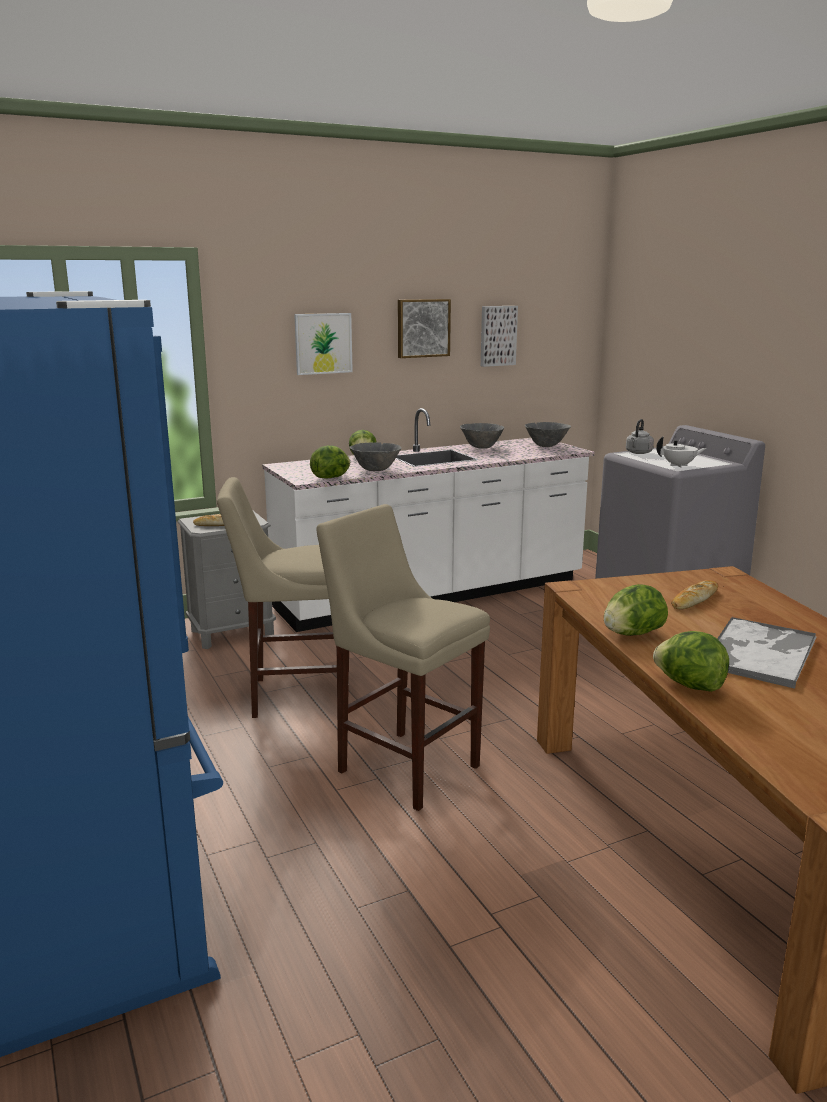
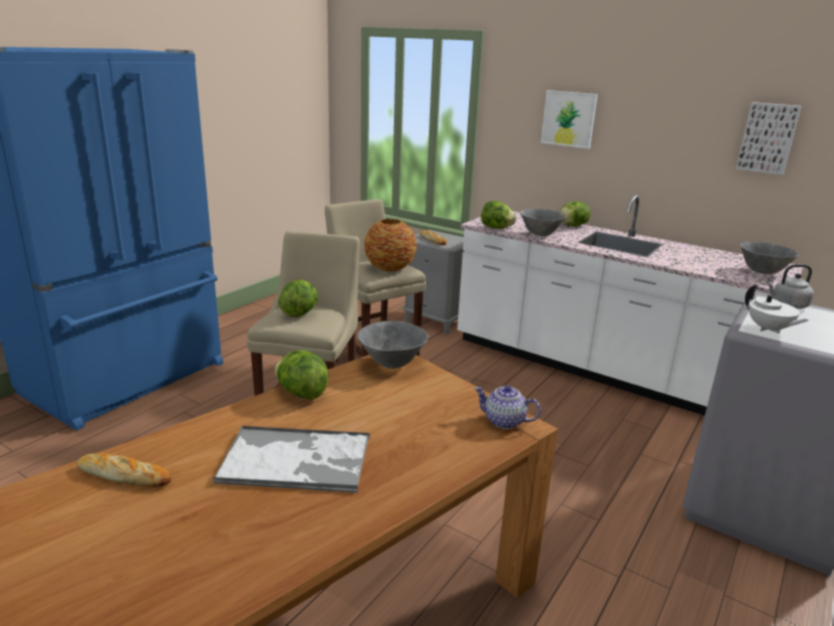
camera: 60 degrees right, 5 degrees up
picture [398,299,451,358] -> none
grey bowl [460,423,505,449] -> grey bowl moved to [358,321,428,369]
lettuce [653,631,729,692] -> lettuce moved to [278,280,318,317]
bread [671,580,718,610] -> bread moved to [77,453,171,487]
none -> vase [364,219,417,272]
none -> teapot [474,385,541,429]

